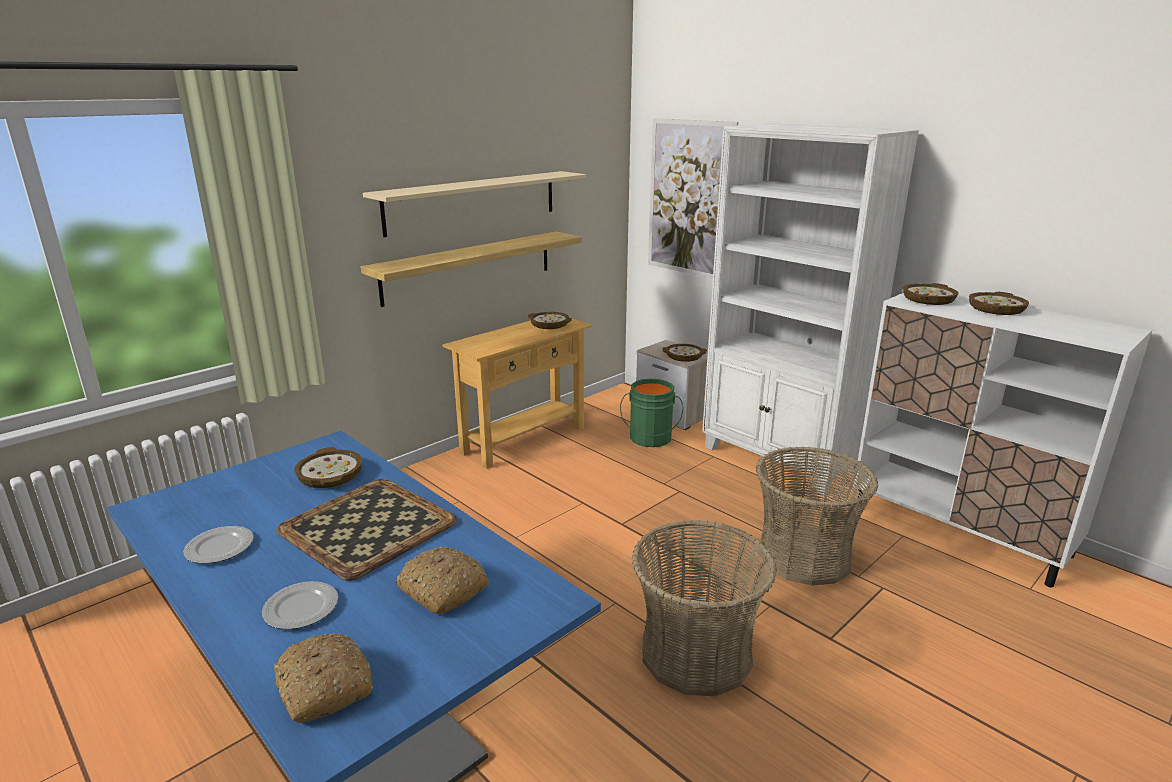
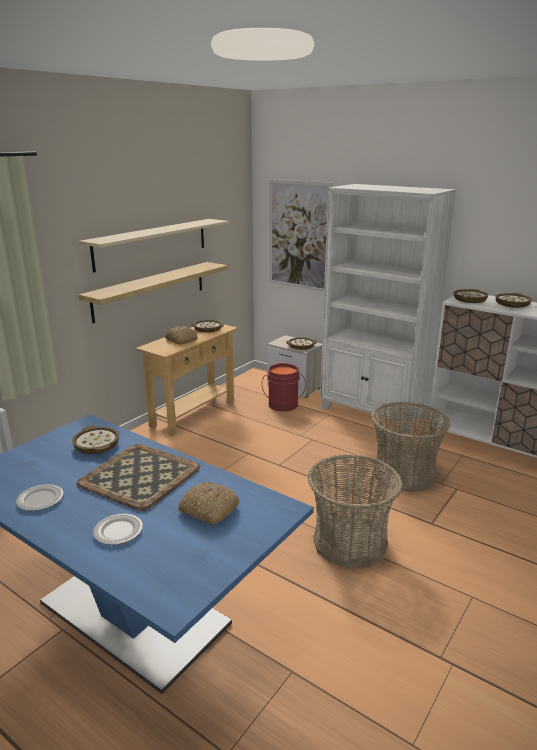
camera: 10 degrees left, 0 degrees up
bread [274,633,373,723] -> bread moved to [165,326,198,345]
green bucket [620,378,683,447] -> red bucket [262,363,306,412]

